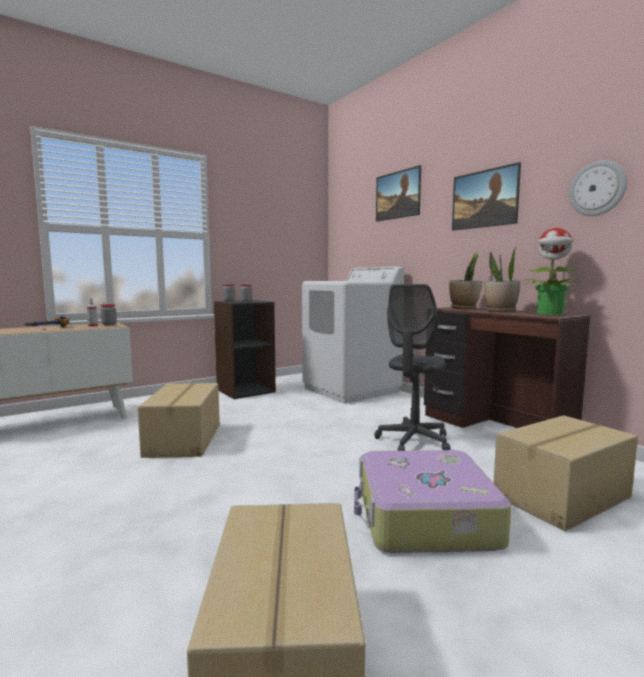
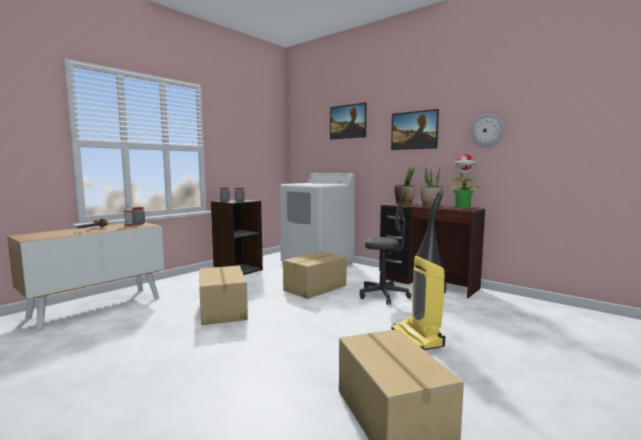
camera: 15 degrees left, 0 degrees up
suitcase [354,450,511,553] -> vacuum cleaner [391,192,446,350]
grey office chair [374,284,450,451] -> grey office chair turned 90 degrees counterclockwise [360,190,411,305]
cardboard box [493,415,638,531] -> cardboard box moved to [283,251,347,299]

